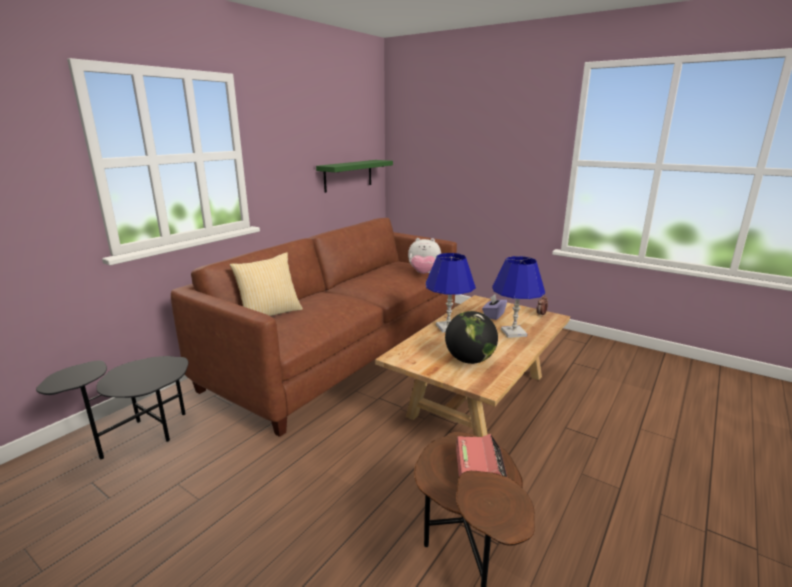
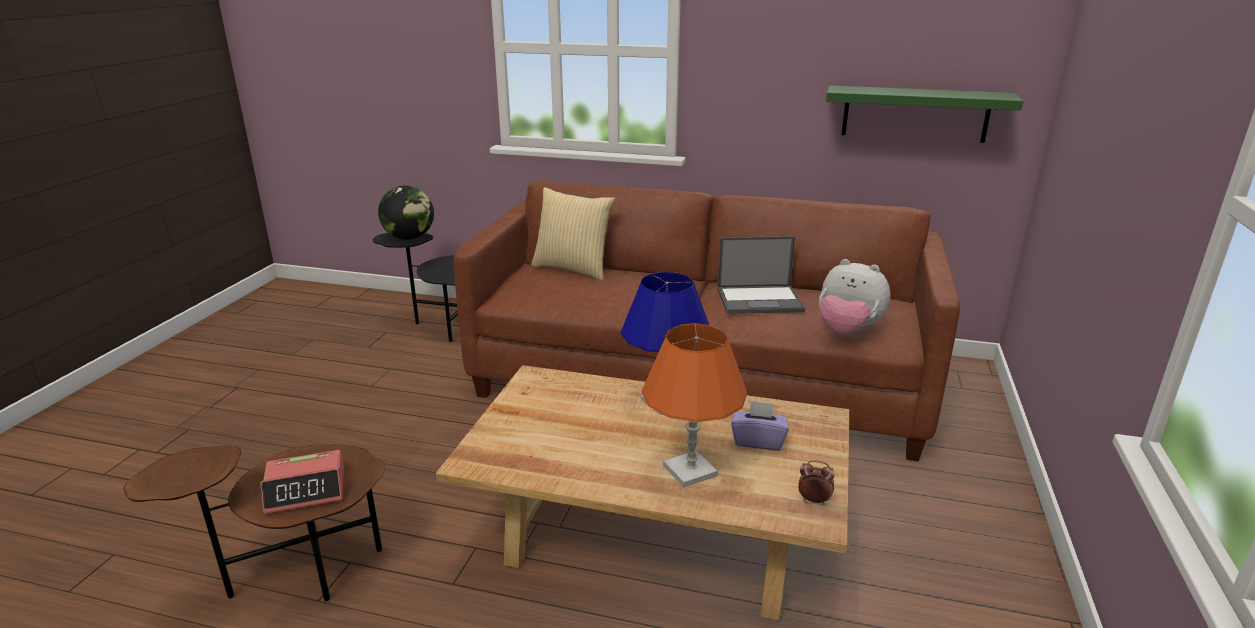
camera: 70 degrees right, 5 degrees up
plush toy [408,238,441,274] -> plush toy turned 45 degrees counterclockwise [819,259,891,334]
globe [445,311,498,364] -> globe moved to [378,186,434,240]
blue table lamp [492,256,545,338] -> orange table lamp [642,323,747,488]
none -> laptop [717,236,805,314]

